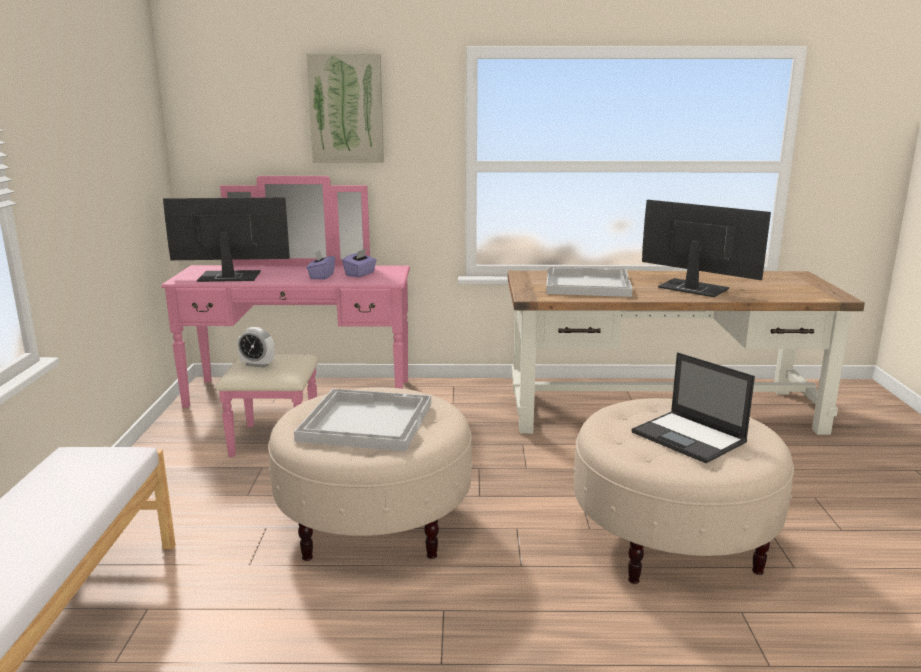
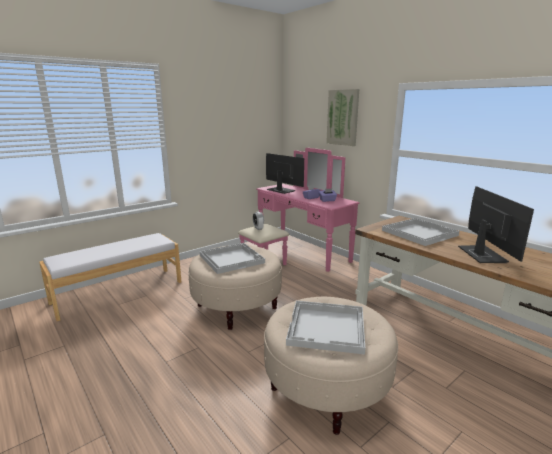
camera: 50 degrees right, 0 degrees up
laptop [632,352,755,463] -> white tray [286,301,365,354]

